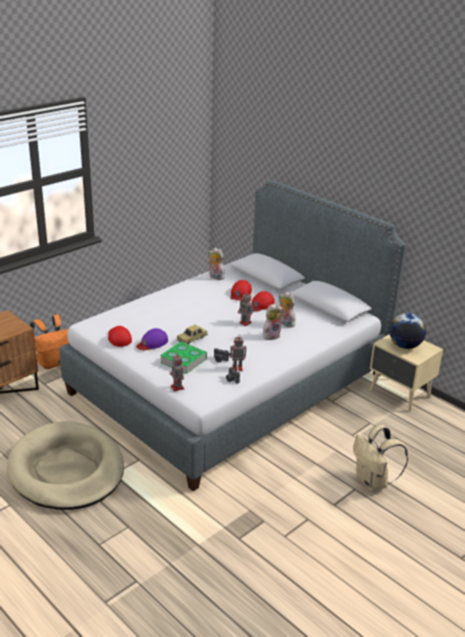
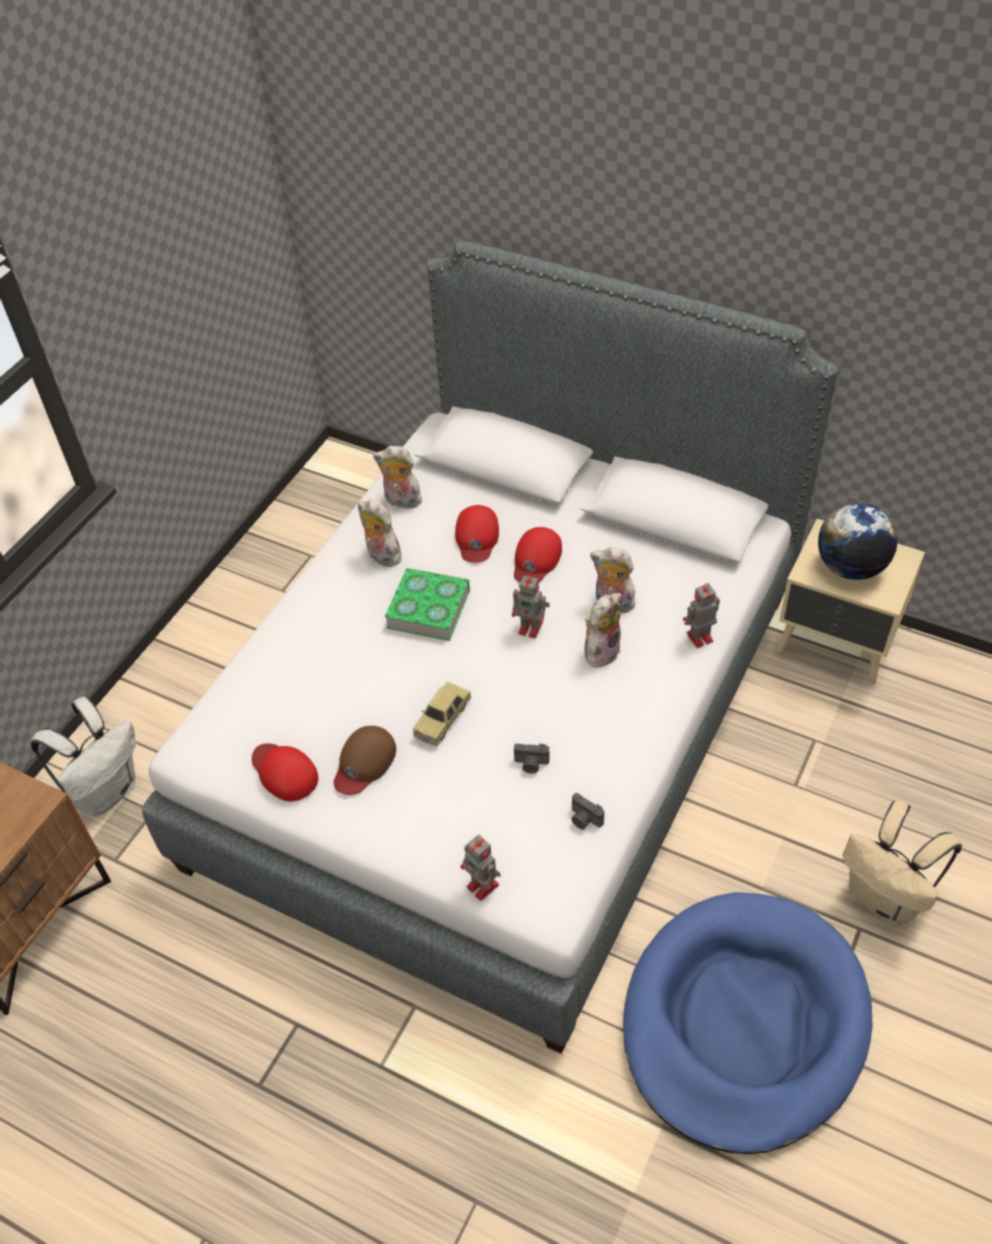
camera: 15 degrees left, 20 degrees up
beige dog bed [7,421,124,510] -> none
orange backpack [30,314,69,369] -> white backpack [31,697,136,816]
purple cap [136,328,168,350] -> brown cap [334,726,396,795]
book [160,342,207,374] -> book moved to [385,568,470,641]
toy robot [229,334,246,371] -> toy robot moved to [683,583,720,648]
none -> plush toy [358,500,401,567]
none -> blue dog bed [623,892,873,1154]

